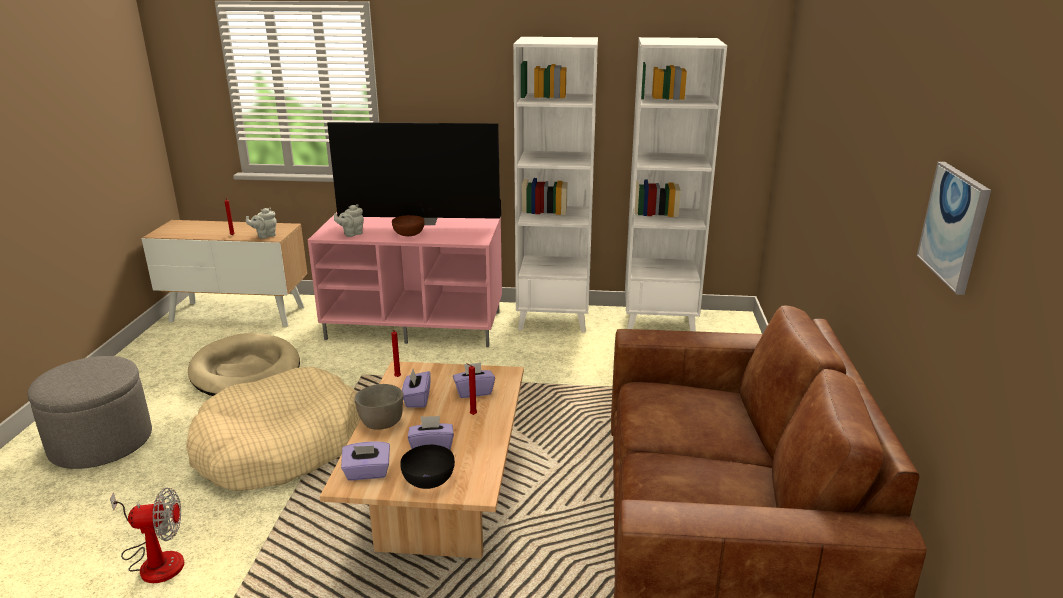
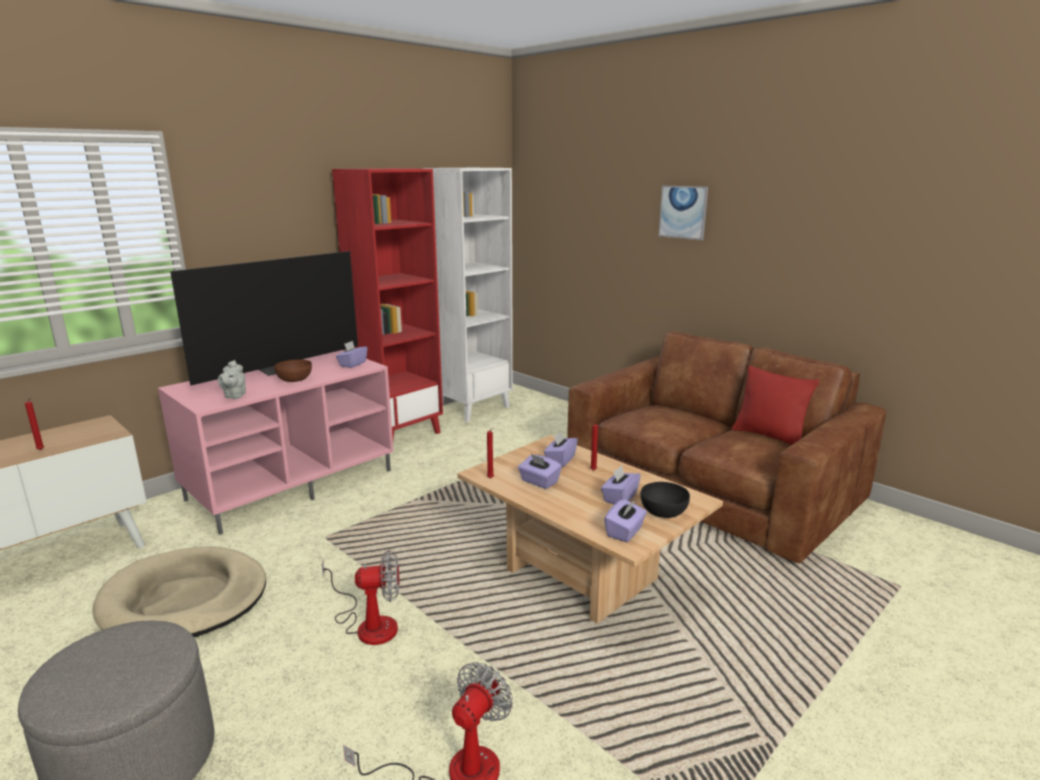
camera: 50 degrees left, 5 degrees down
beige dog bed [186,367,360,491] -> fan [322,550,400,645]
grey teapot [246,208,277,239] -> none
grey bowl [355,384,403,430] -> none
white bookcase [513,37,598,333] -> red bookcase [332,168,443,438]
picture [917,162,991,295] -> picture moved to [659,186,708,240]
none -> purple tissue box [336,341,367,368]
none -> red pillow [732,366,819,445]

